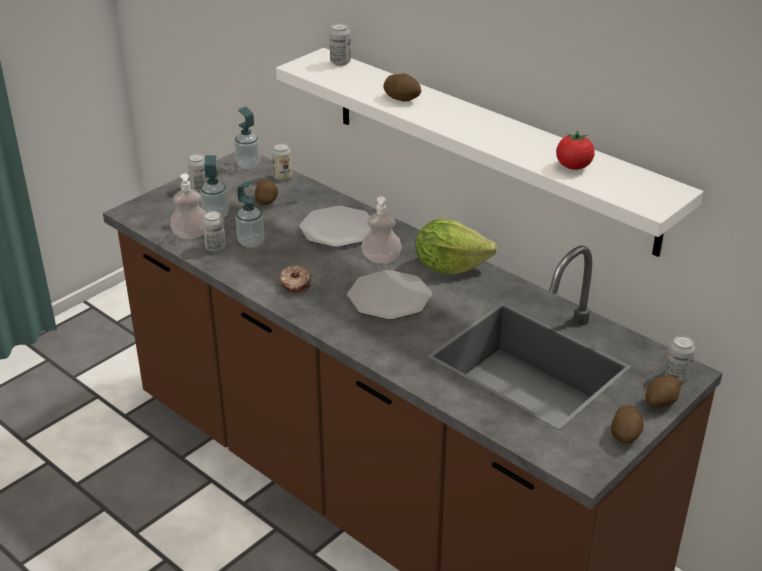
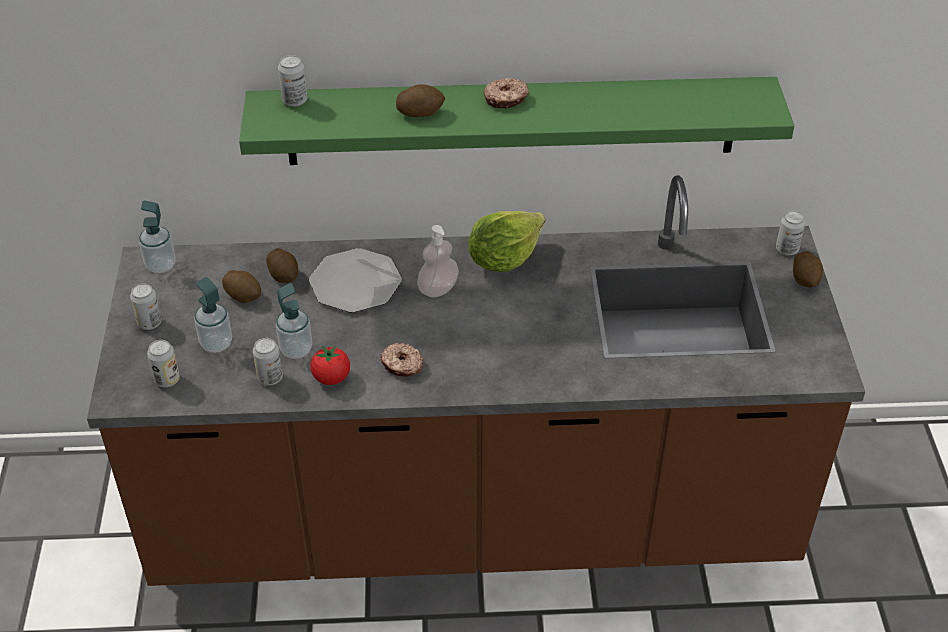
camera: 45 degrees left, 10 degrees up
soap dispenser [170,174,206,239] -> none
can [272,143,292,181] -> can moved to [147,340,180,387]
white shelf [276,48,704,257] -> green shelf [239,77,794,165]
plate [347,270,432,320] -> none
tomato [556,131,595,170] -> tomato moved to [311,345,350,385]
potato [611,405,644,444] -> potato moved to [266,248,298,283]
none -> donut [484,78,529,109]

